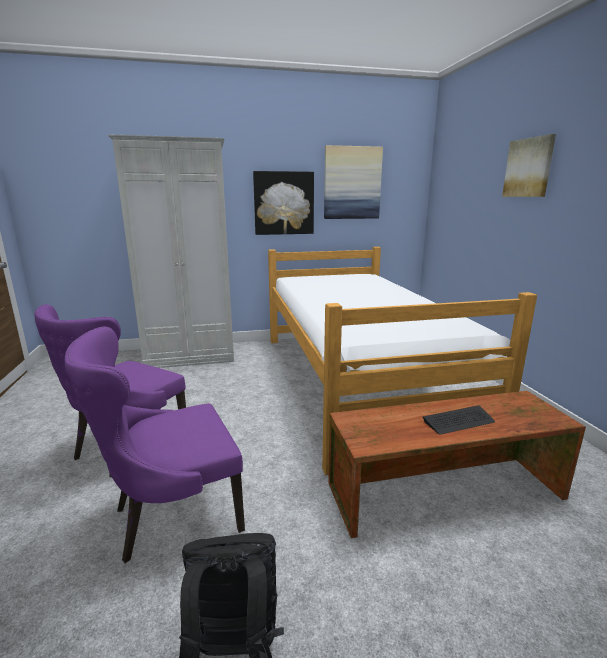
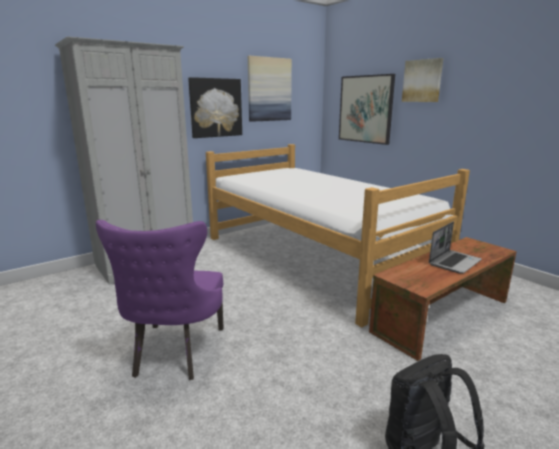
camera: 25 degrees left, 0 degrees up
purple chair [65,327,245,563] -> none
keyboard [423,405,495,435] -> laptop [429,222,482,273]
none -> picture [339,74,395,145]

